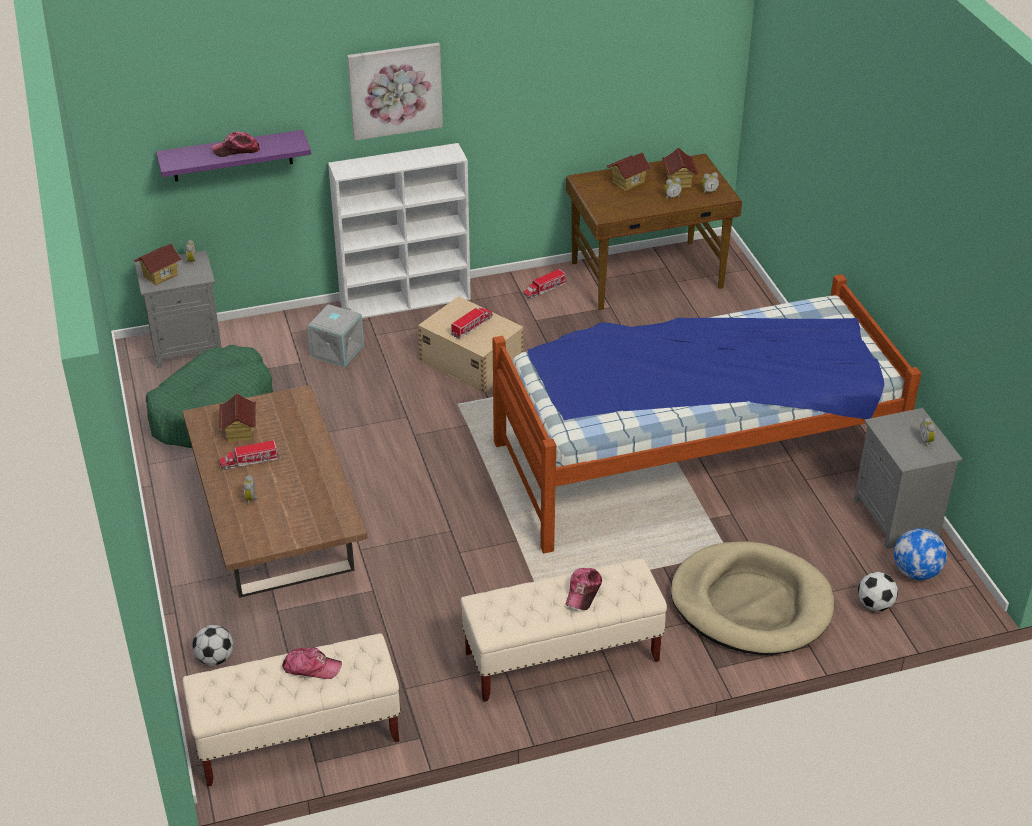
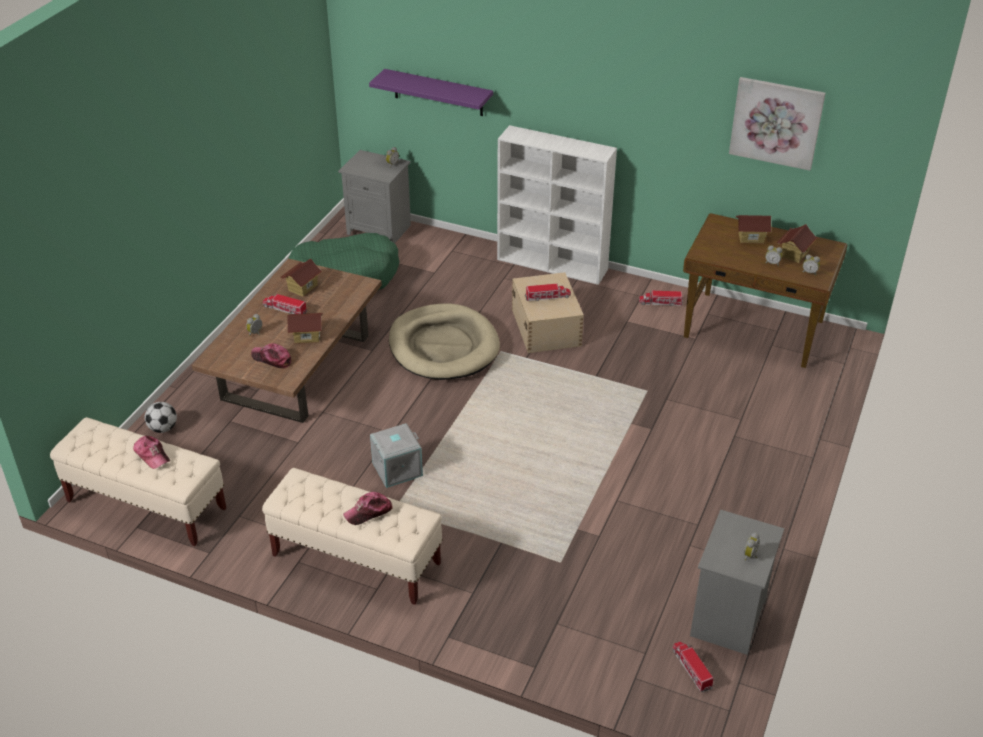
camera: 40 degrees right, 0 degrees up
toy house [133,244,182,285] -> toy house moved to [287,313,323,344]
cap [211,131,260,157] -> cap moved to [251,343,291,368]
grey storage box [308,304,364,367] -> grey storage box moved to [370,423,423,488]
picture [347,42,443,140] -> picture moved to [729,77,826,171]
bed [492,274,921,554] -> none
beige dog bed [671,541,834,655] -> beige dog bed moved to [389,304,500,380]
football [858,572,898,611] -> none
globe [894,528,947,580] -> toy truck [672,641,714,692]

